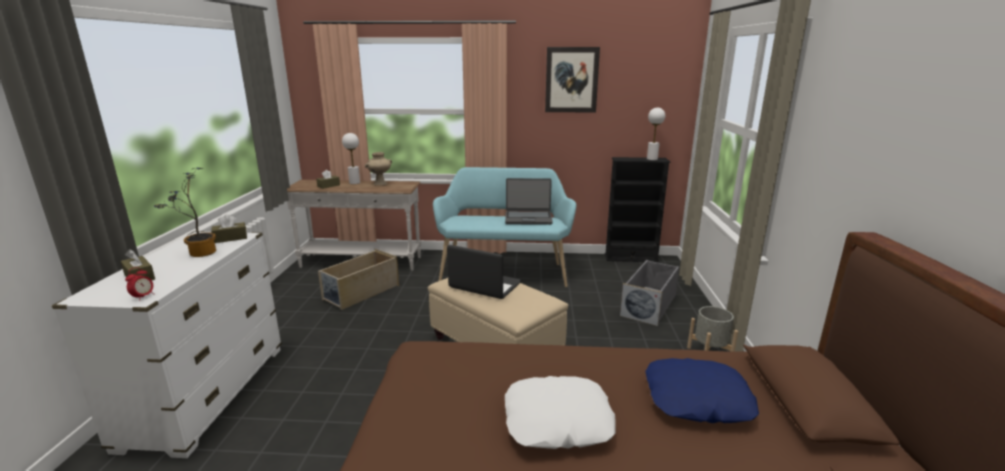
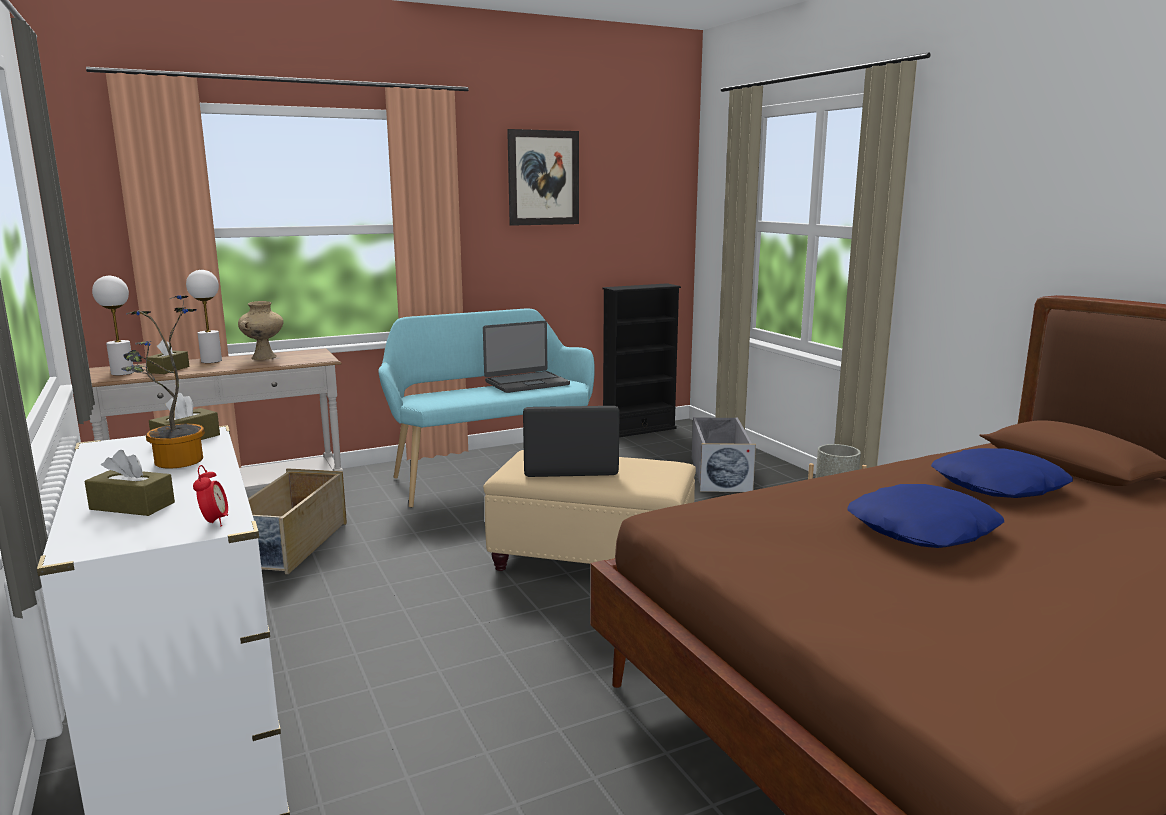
camera: 30 degrees left, 5 degrees down
white pillow [505,376,616,449] -> blue pillow [847,484,1004,548]
white table lamp [647,108,665,160] -> white table lamp moved to [92,276,134,375]

